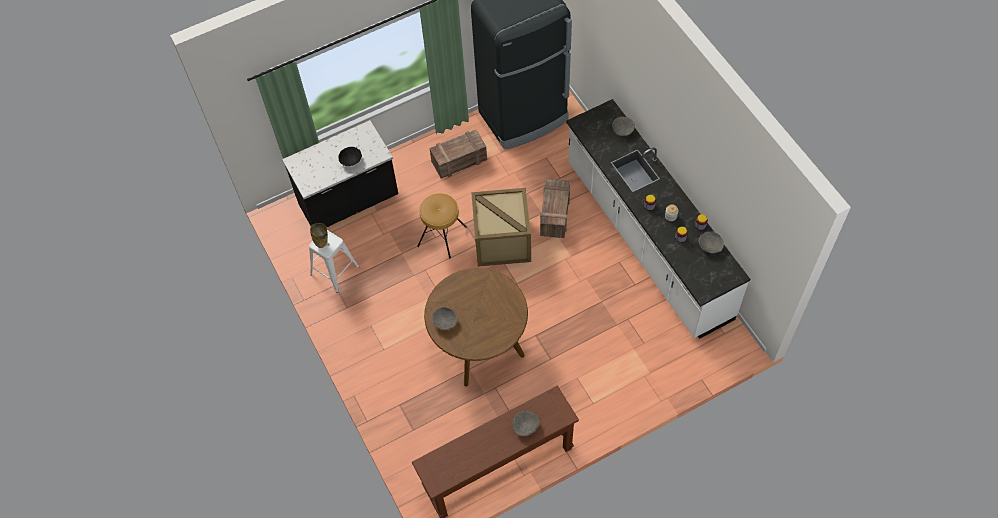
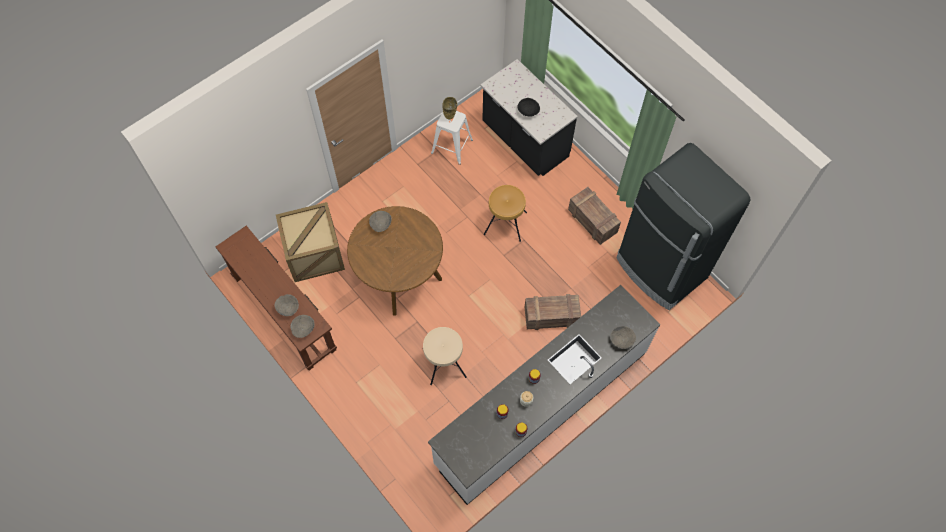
camera: 75 degrees right, 5 degrees up
crate [471,188,531,267] -> crate moved to [276,202,345,282]
grey bowl [699,231,724,253] -> grey bowl moved to [290,315,315,338]
none -> beige stool [423,327,467,385]

